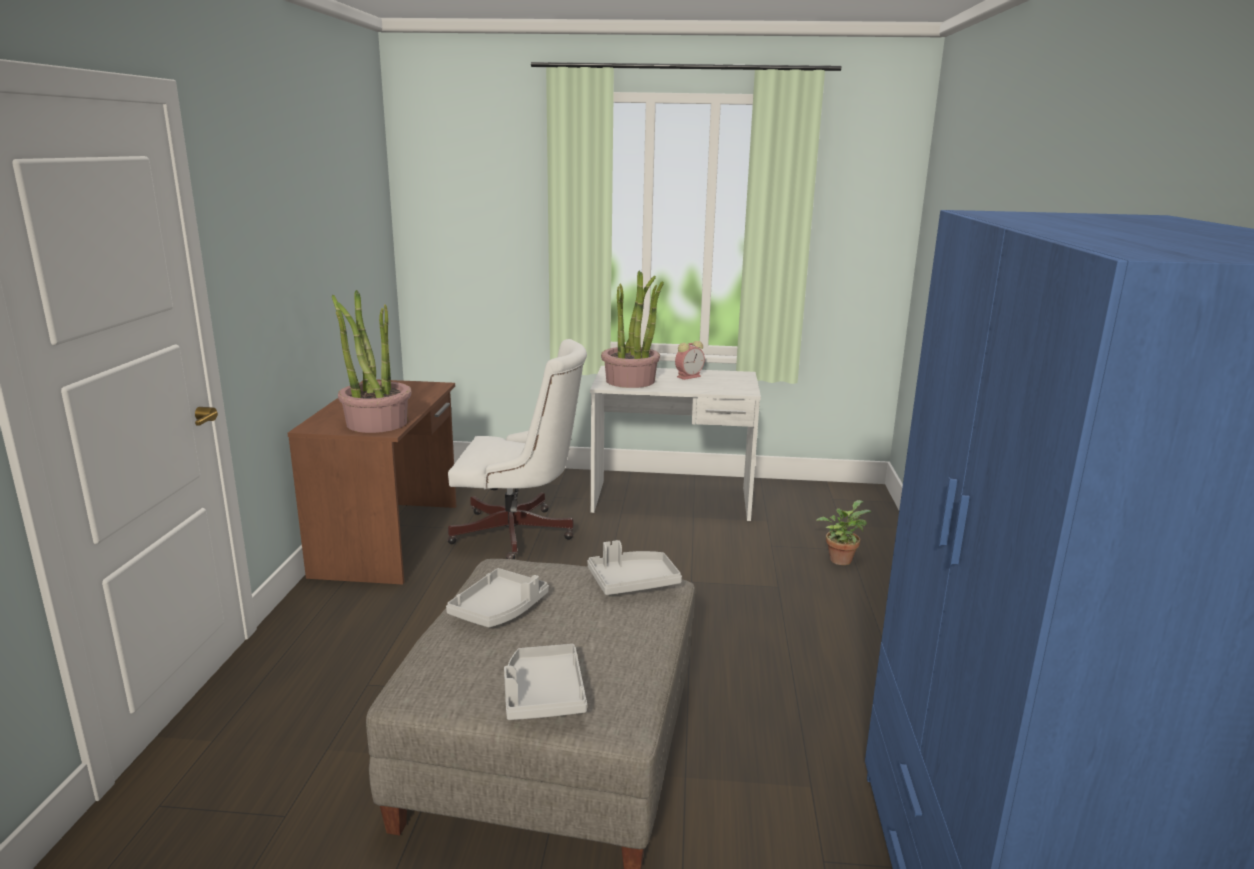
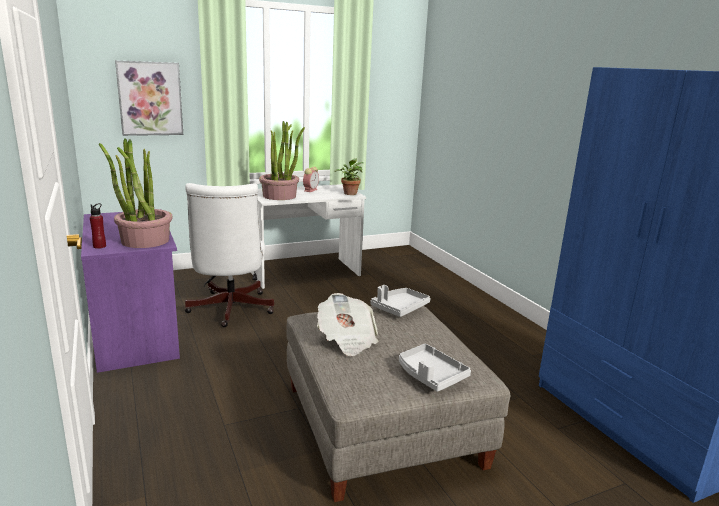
camera: 30 degrees left, 0 degrees up
brown desk [288,379,456,585] -> purple desk [81,209,180,373]
grey tray [446,568,549,628] -> newspaper [317,293,378,356]
white office chair [447,339,587,559] -> white office chair turned 105 degrees clockwise [185,183,274,327]
potted plant [816,500,871,565] -> potted plant moved to [334,158,363,195]
none -> red bottle [90,203,106,249]
none -> picture [115,60,183,136]

